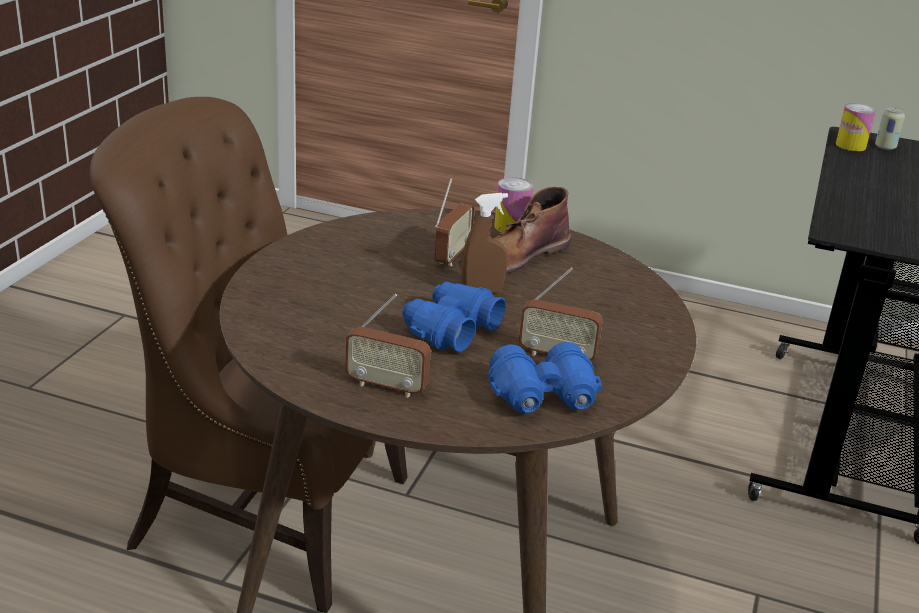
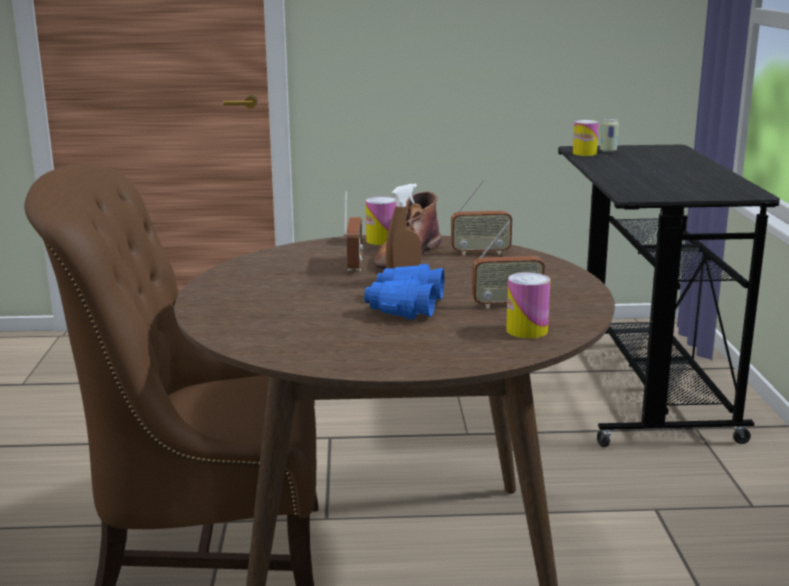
camera: 20 degrees left, 10 degrees down
radio [345,294,431,398] -> radio moved to [451,180,512,255]
blue binoculars [488,342,602,413] -> can [506,272,550,339]

